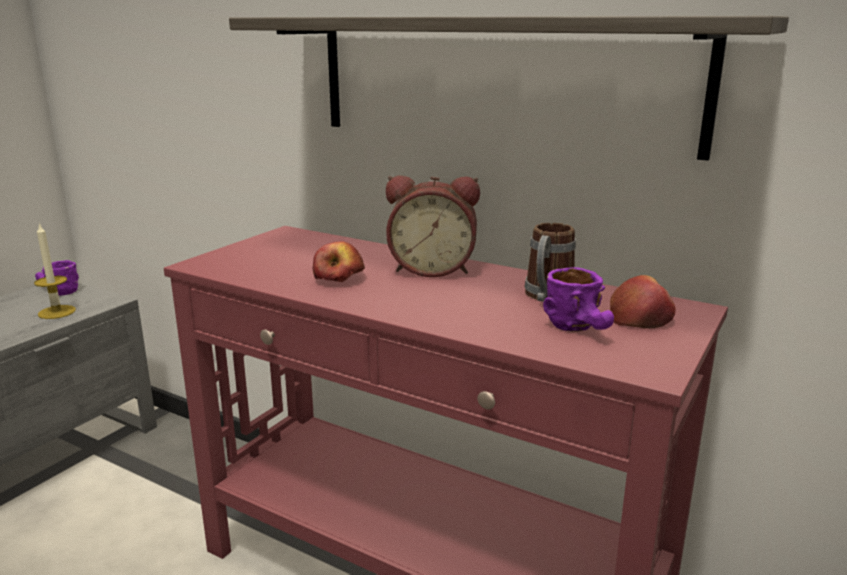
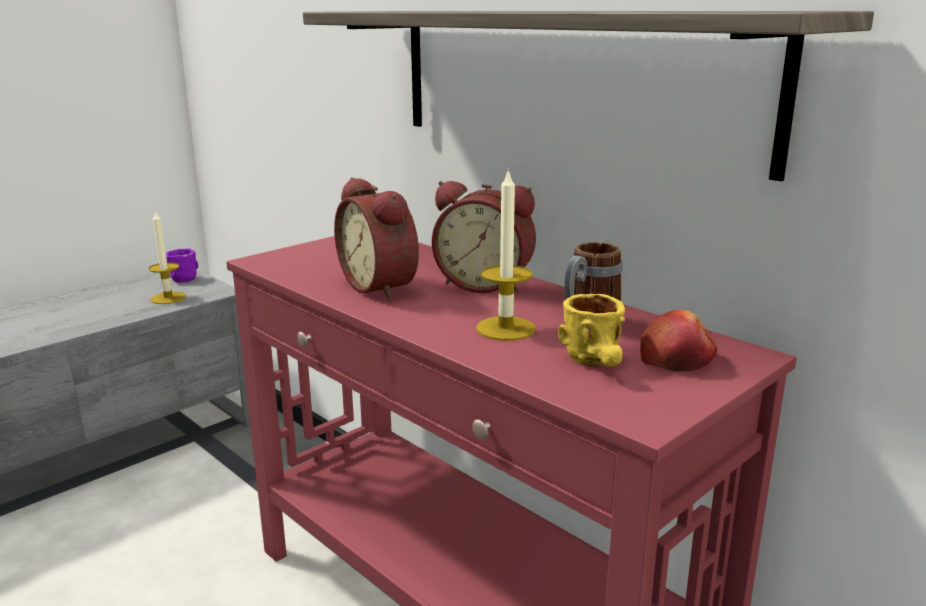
camera: 15 degrees right, 0 degrees up
apple [313,241,365,282] -> alarm clock [334,177,419,300]
purple mug [543,267,614,332] -> yellow mug [558,294,625,366]
none -> candle [476,168,536,341]

